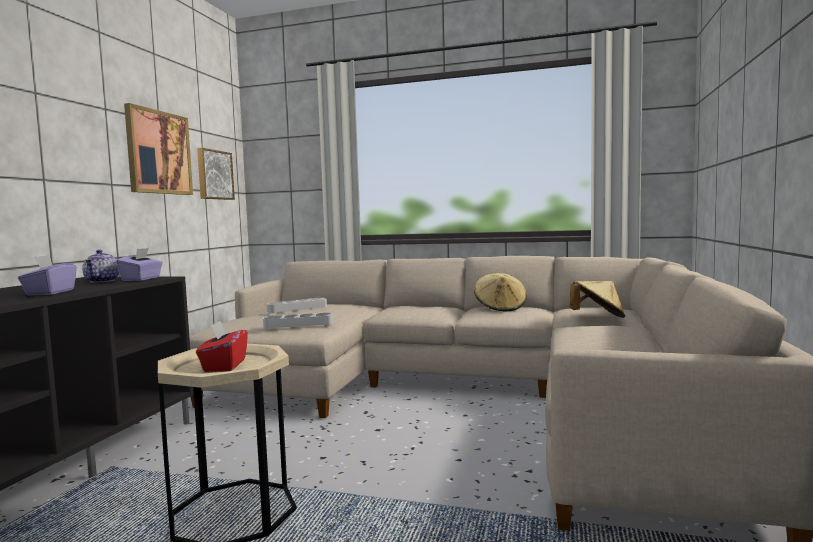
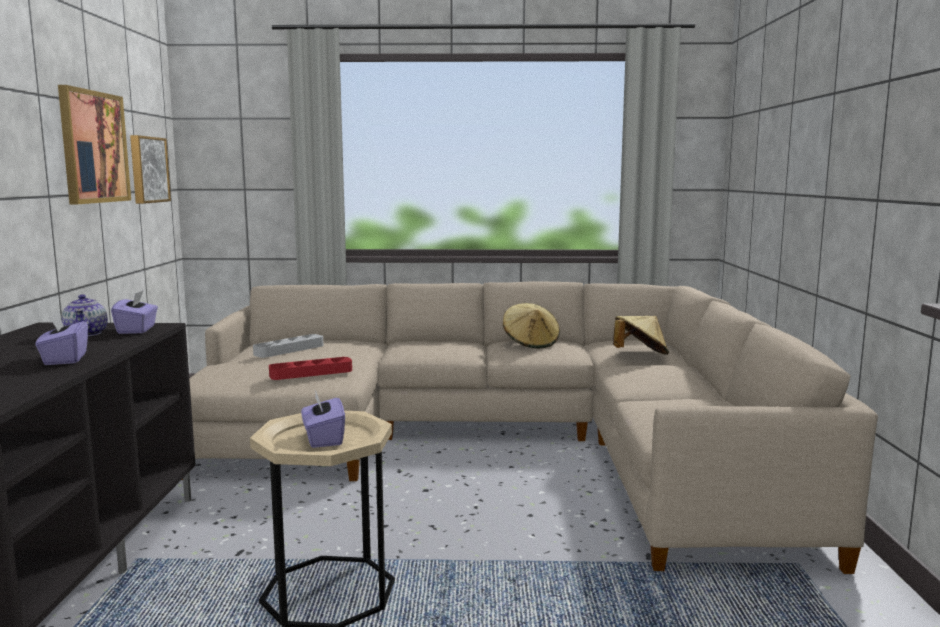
camera: 15 degrees left, 5 degrees up
red tissue box [196,320,248,372] -> purple tissue box [301,390,345,448]
grey tray [263,313,333,328] -> red tray [269,357,352,380]

